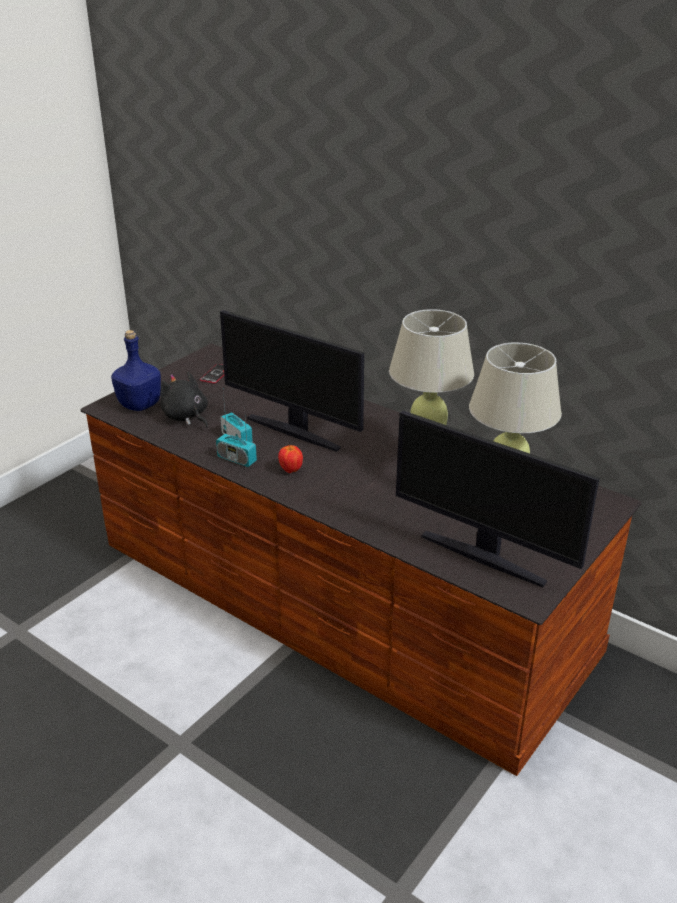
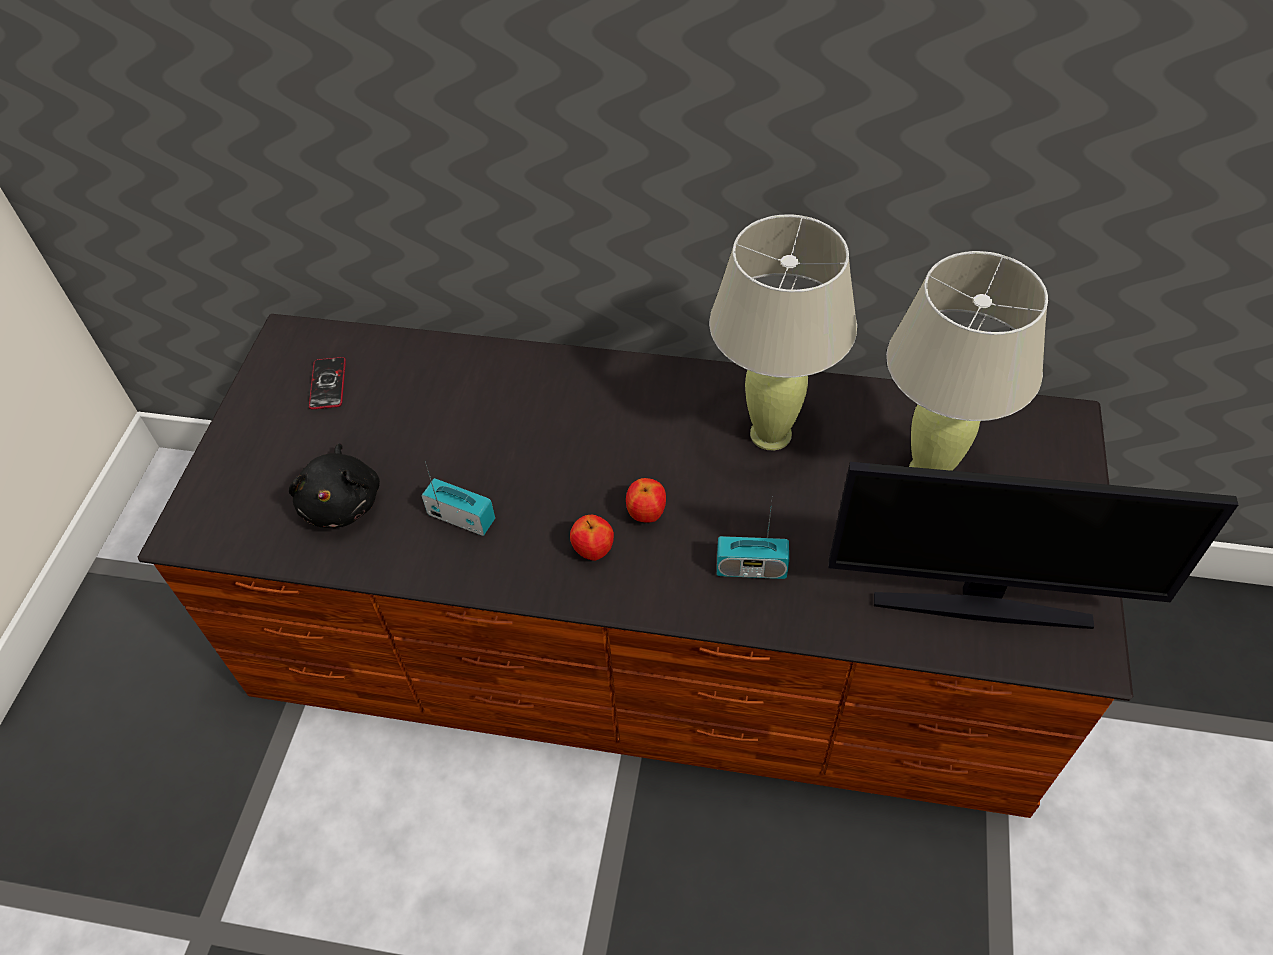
camera: 25 degrees left, 20 degrees up
blue bottle [111,330,161,411] -> none
black plush toy [160,371,208,428] -> black plush toy turned 120 degrees counterclockwise [289,444,380,528]
radio [216,407,257,467] -> radio moved to [717,496,789,579]
monitor [220,310,364,452] -> none
none -> apple [626,478,666,523]

